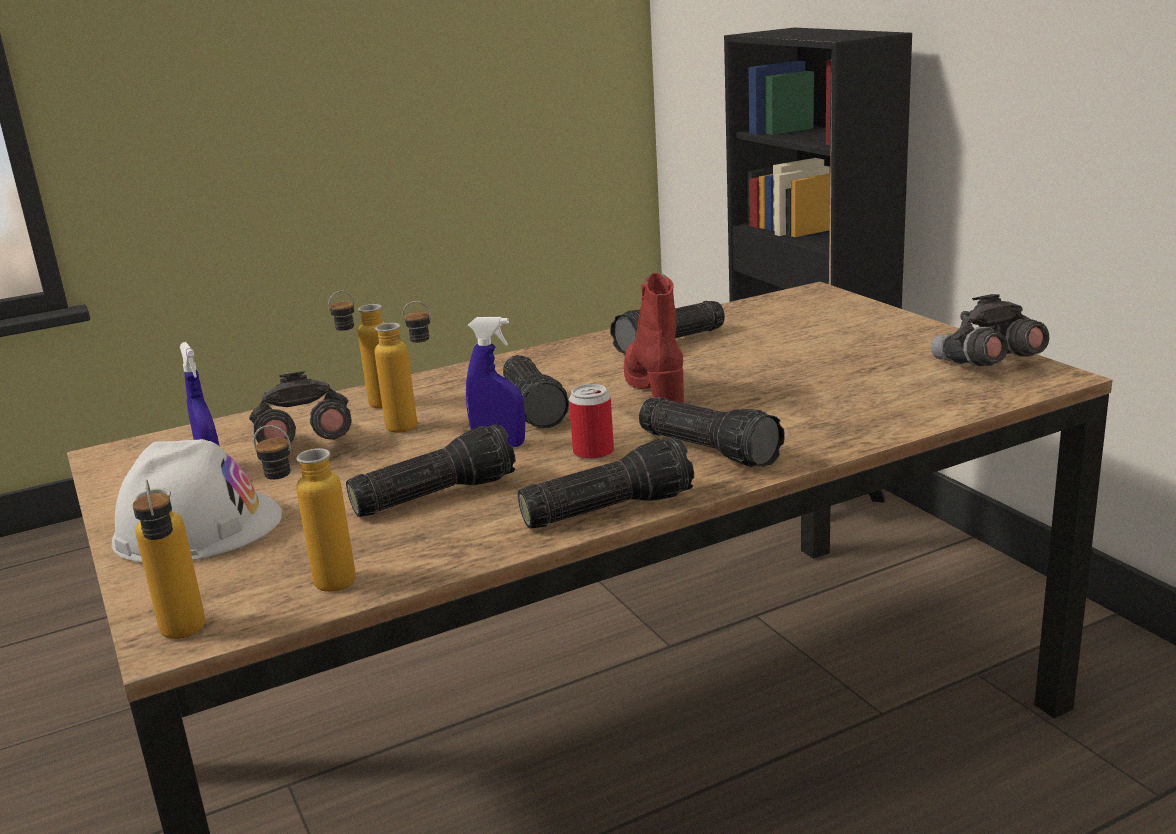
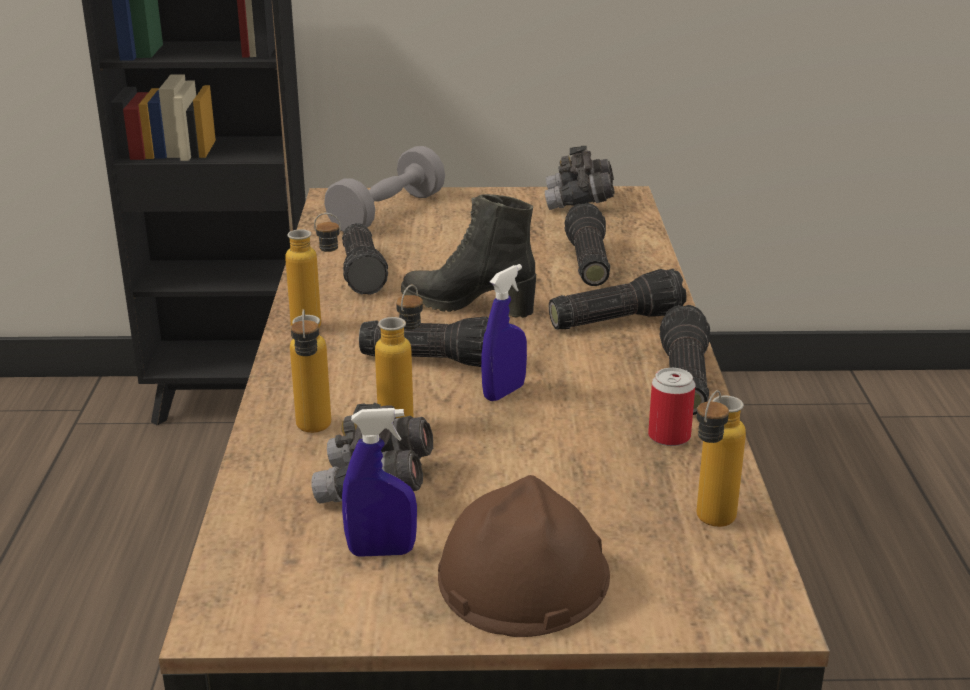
camera: 65 degrees left, 5 degrees up
white hard hat [112,439,282,563] -> brown hard hat [438,475,610,637]
bottle [132,479,205,639] -> bottle moved to [285,213,341,328]
flashlight [346,424,516,517] -> flashlight moved to [564,203,610,286]
can [569,384,614,460] -> can moved to [648,368,695,446]
red boot [624,273,684,403] -> black boot [401,194,536,318]
none -> grey dumbbell [324,146,445,232]

